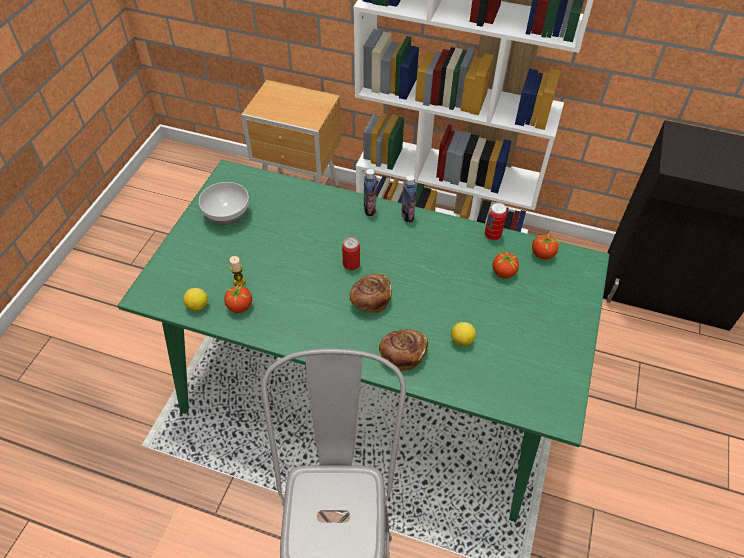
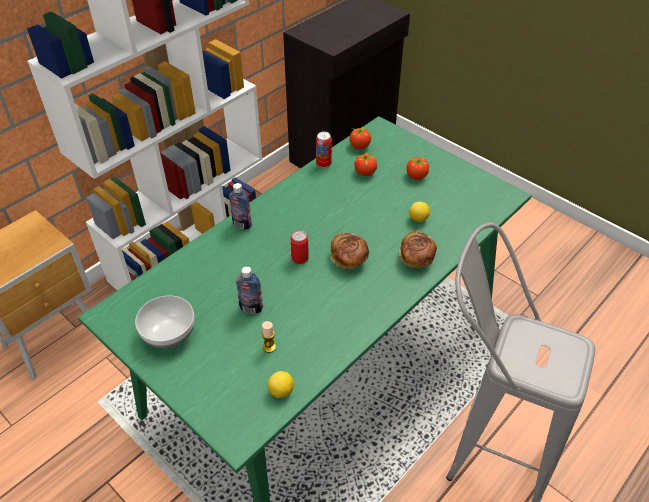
camera: 65 degrees left, 5 degrees down
tomato [224,282,252,313] -> tomato moved to [406,156,429,180]
bottle [401,175,417,222] -> bottle moved to [236,266,263,314]

